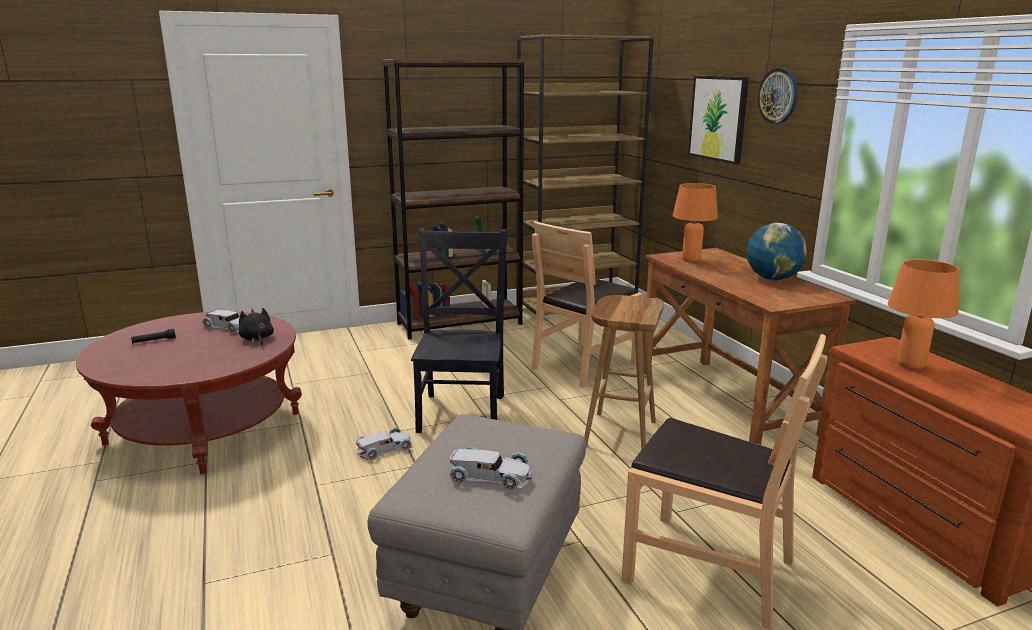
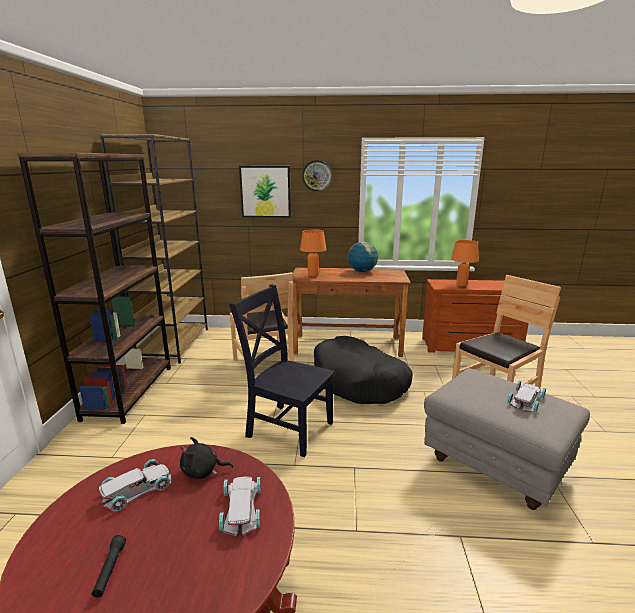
camera: 65 degrees left, 0 degrees up
white toy car [356,427,412,460] -> white toy car moved to [219,476,261,536]
brown stool [584,295,664,450] -> black dog bed [314,336,413,404]

